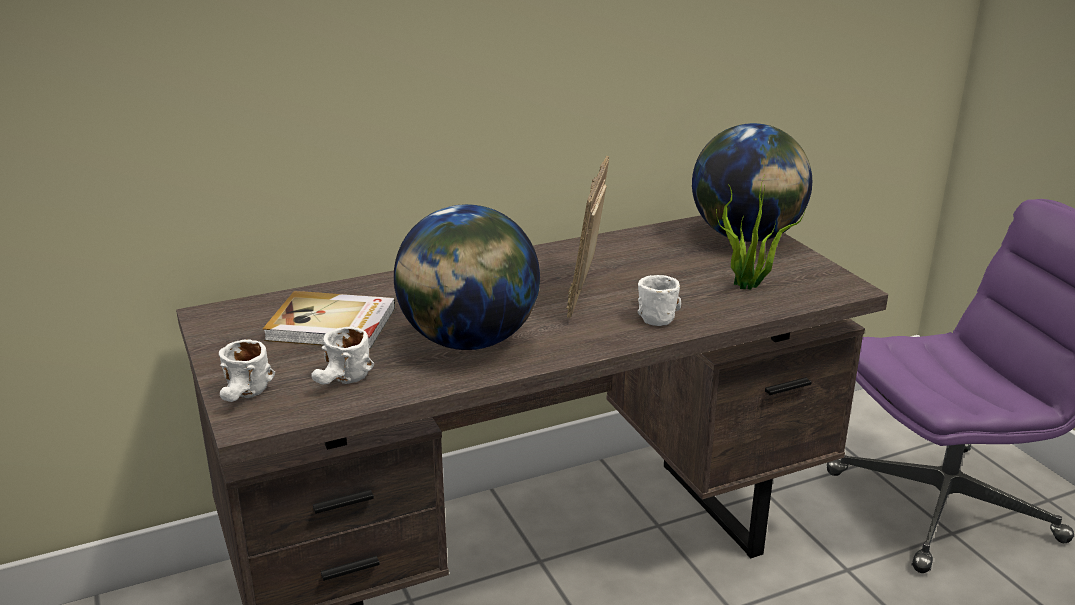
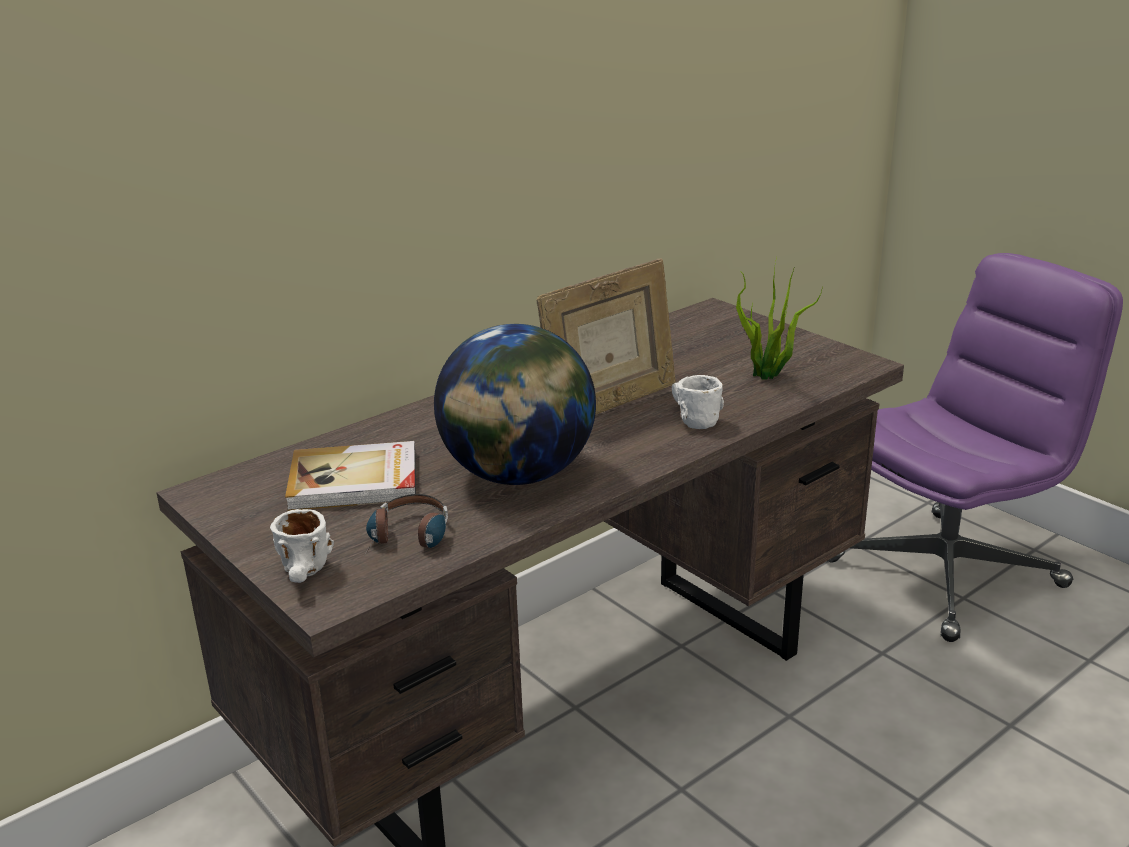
camera: 15 degrees left, 0 degrees up
white mug [311,327,374,384] -> headphones [365,494,448,555]
picture frame [566,156,609,319] -> picture frame turned 120 degrees counterclockwise [537,259,676,415]
globe [692,123,812,242] -> none

